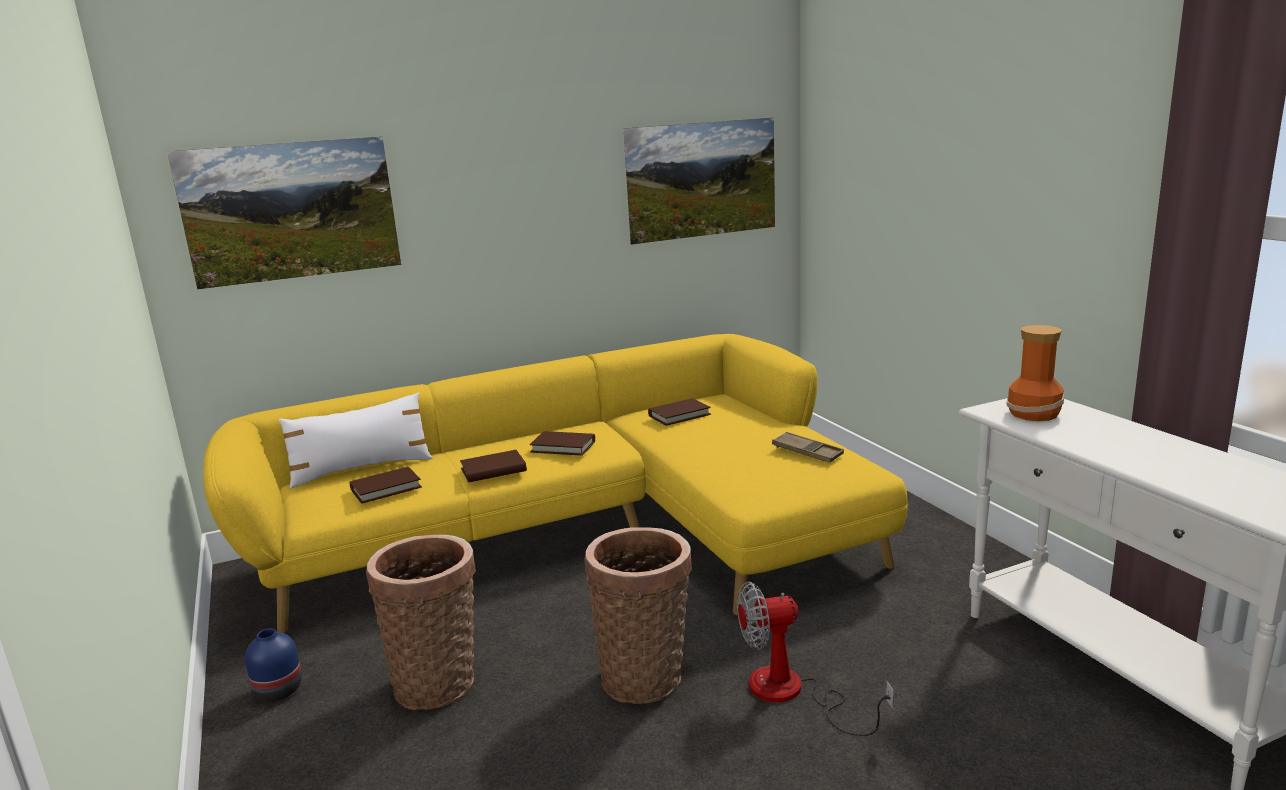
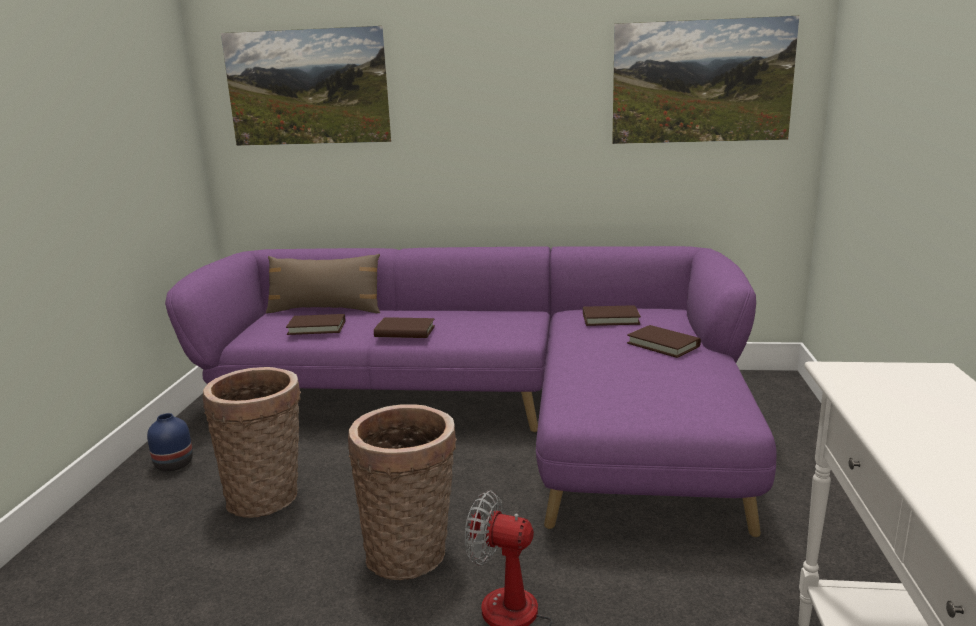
camera: 30 degrees right, 0 degrees up
yellow sofa [203,334,908,633] -> purple sofa [165,246,777,537]
white pillow [278,392,433,489] -> brown pillow [266,254,380,314]
brown book [530,431,595,456] -> brown book moved to [627,325,701,358]
brown tray [772,432,844,463] -> none
vase [1006,325,1064,421] -> none

